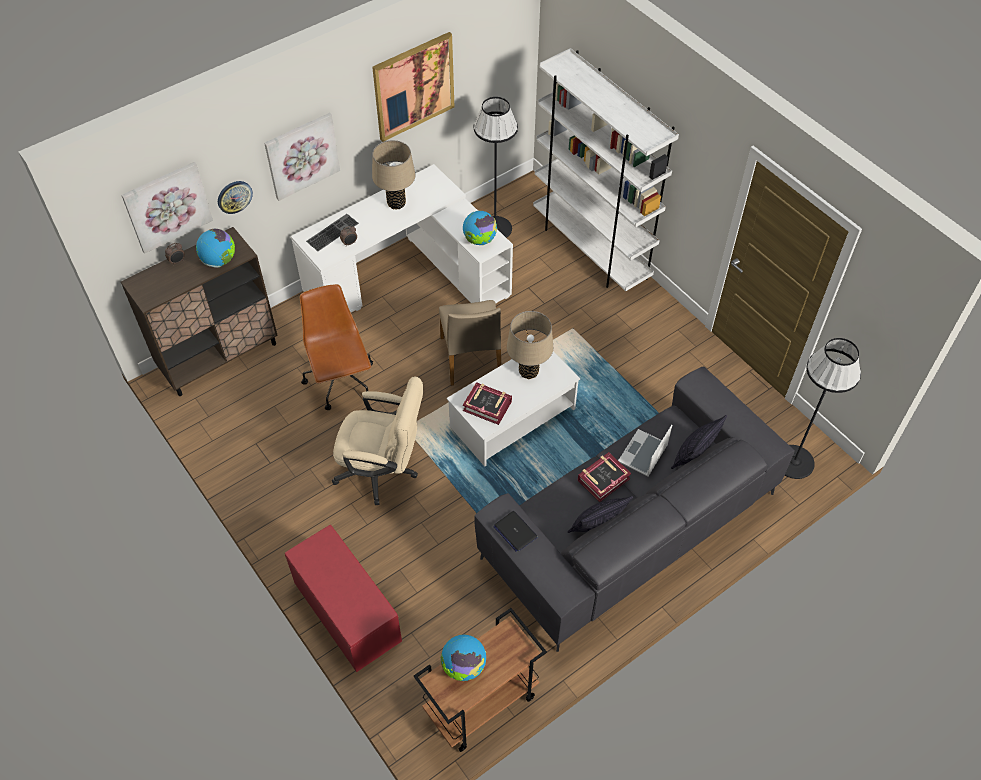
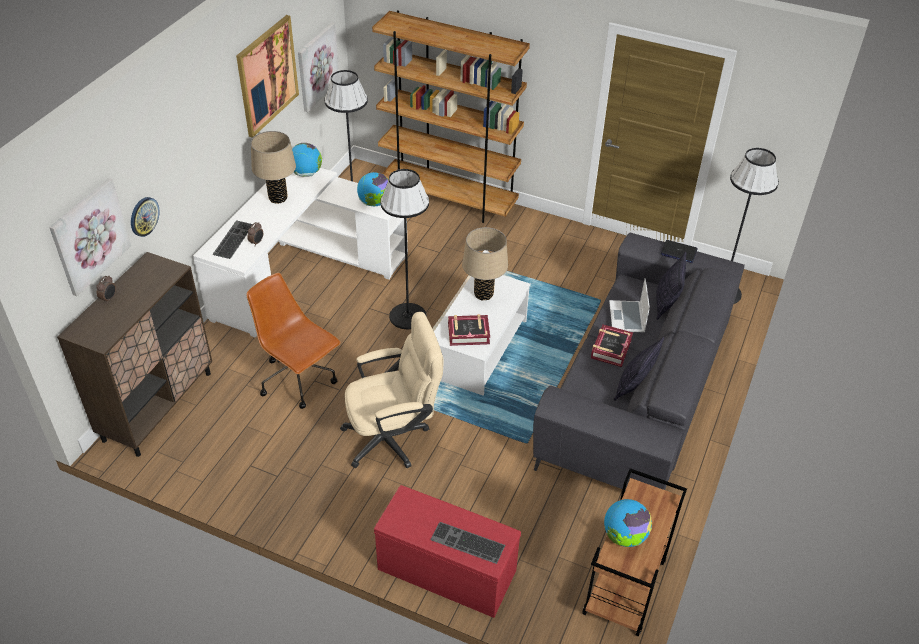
camera: 30 degrees left, 10 degrees down
globe [196,229,235,268] -> globe moved to [292,143,322,177]
picture [264,113,340,201] -> picture moved to [298,23,339,112]
beige chair [439,300,501,386] -> black floor lamp [380,169,429,329]
laptop [493,511,538,552] -> laptop moved to [661,240,698,263]
white bookcase [533,48,679,291] -> brown bookcase [372,10,530,223]
none -> keyboard [430,522,505,564]

